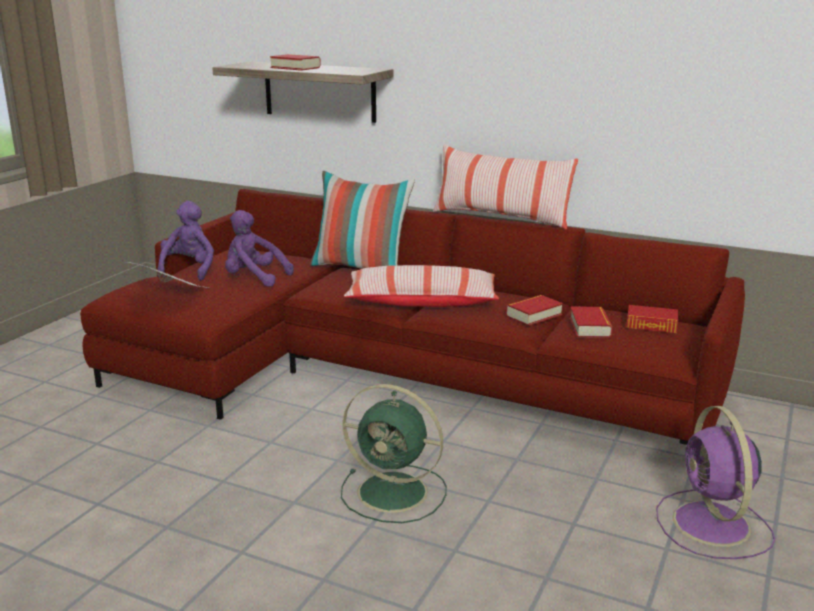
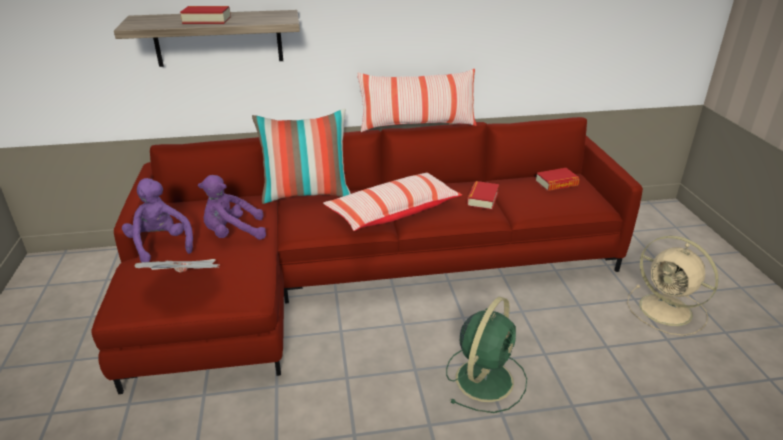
camera: 35 degrees left, 10 degrees up
green fan [341,384,447,523] -> green fan turned 45 degrees counterclockwise [446,297,527,413]
book [570,306,613,338] -> none
purple fan [656,406,775,559] -> beige fan [627,236,719,336]

